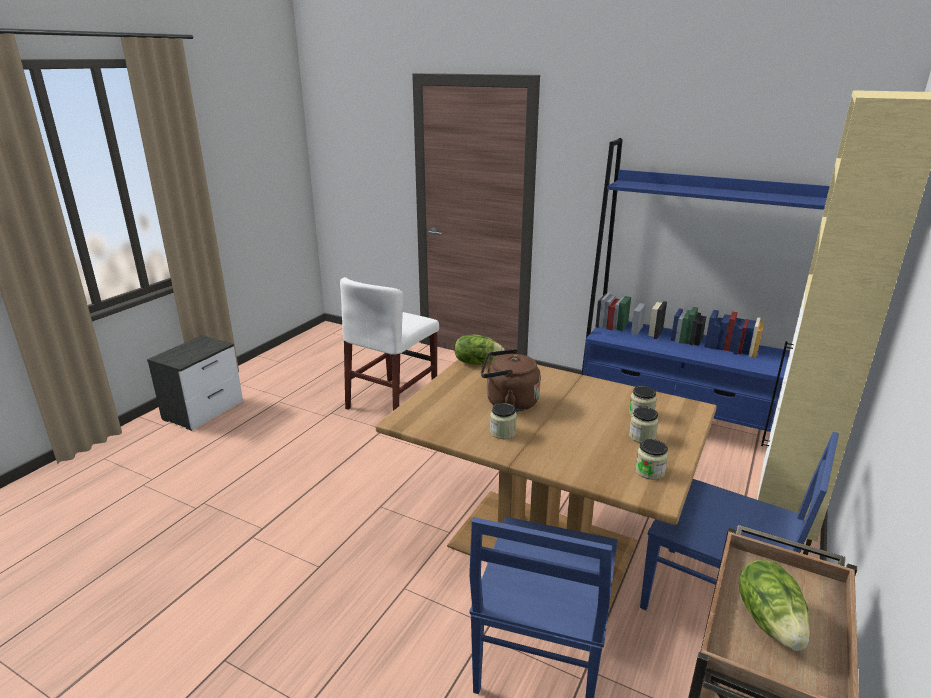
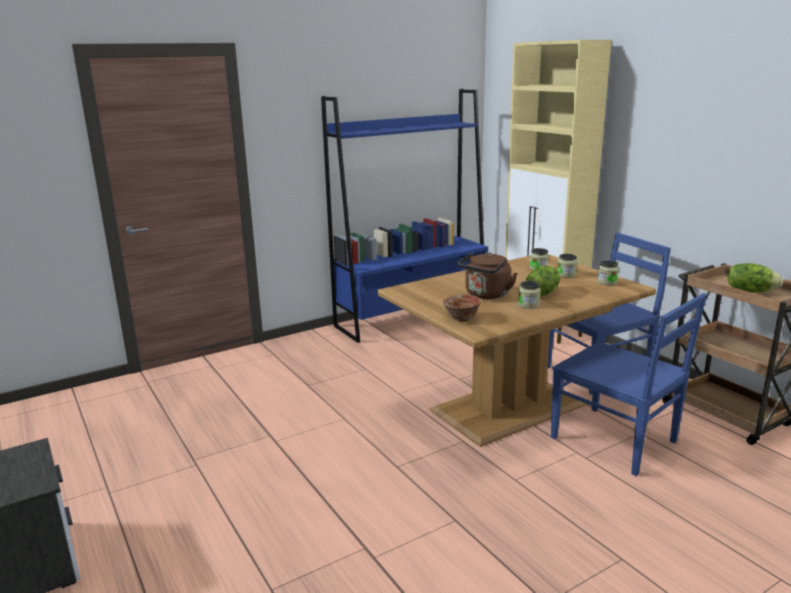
camera: 60 degrees left, 5 degrees down
white chair [340,277,439,411] -> none
lettuce [454,335,505,365] -> lettuce moved to [526,266,560,296]
none -> bowl [443,295,481,322]

